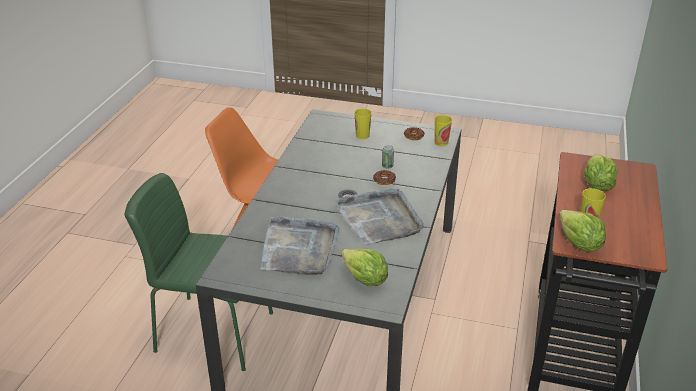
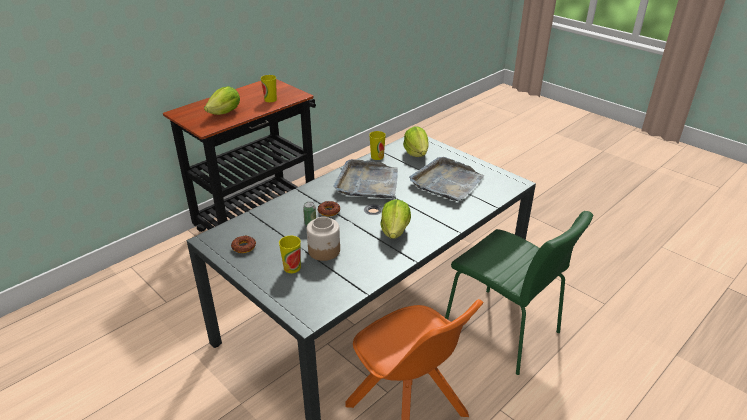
camera: 150 degrees left, 0 degrees up
cup [435,115,452,146] -> cup moved to [369,131,386,160]
lettuce [559,210,606,252] -> lettuce moved to [380,199,411,239]
none -> jar [307,217,340,261]

